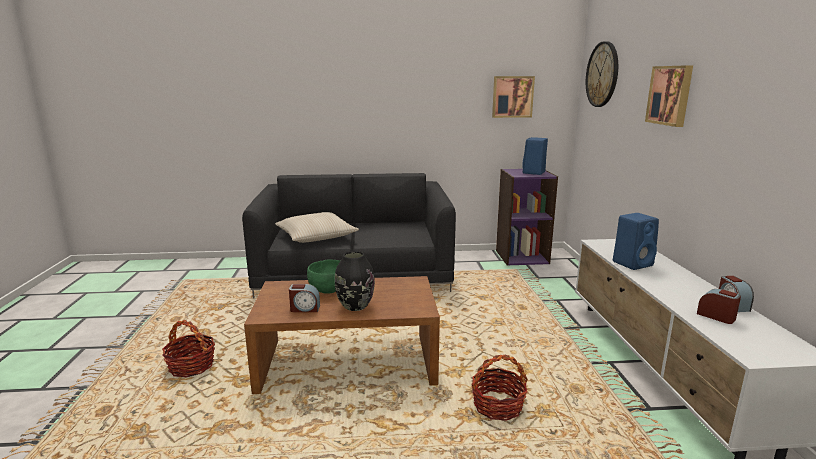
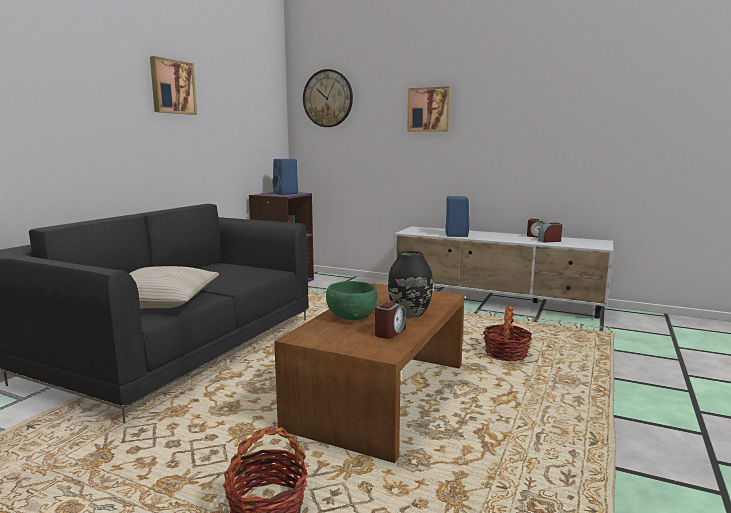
camera: 60 degrees left, 5 degrees down
picture [492,76,535,118] -> picture moved to [150,56,197,115]

